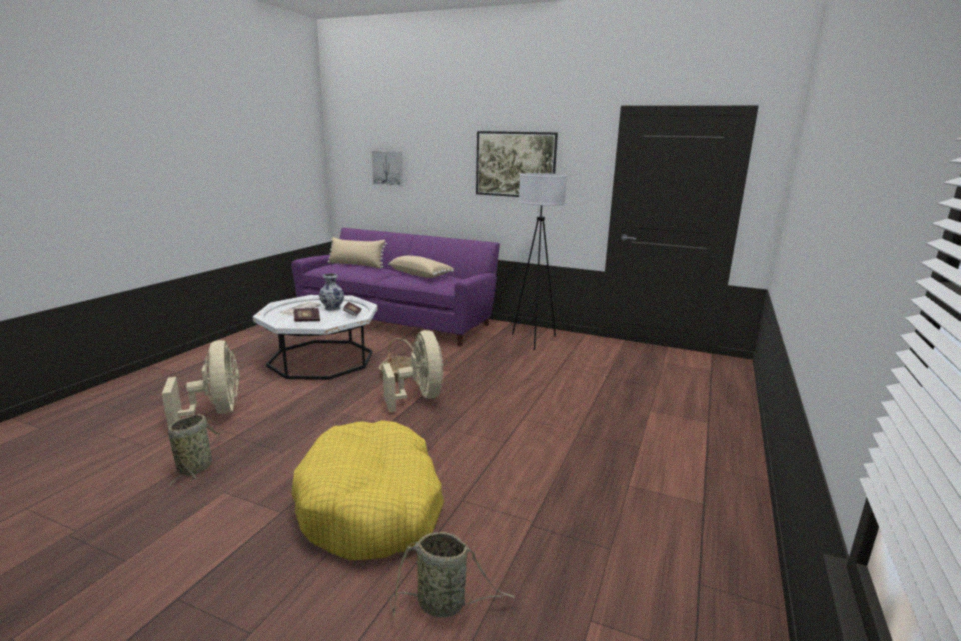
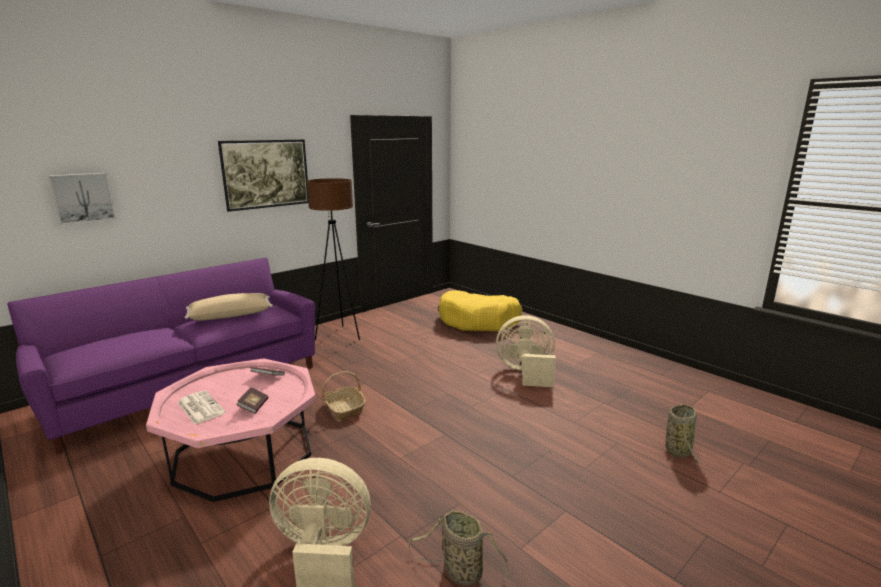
camera: 65 degrees left, 0 degrees up
white coffee table [253,295,377,380] -> pink coffee table [146,358,316,502]
yellow dog bed [291,420,444,560] -> yellow dog bed moved to [439,290,522,331]
vase [319,273,344,311] -> none
beige pillow [328,237,387,269] -> none
beige fan [383,330,443,412] -> beige fan moved to [496,315,556,387]
white floor lamp [512,173,567,350] -> brown floor lamp [306,178,360,340]

